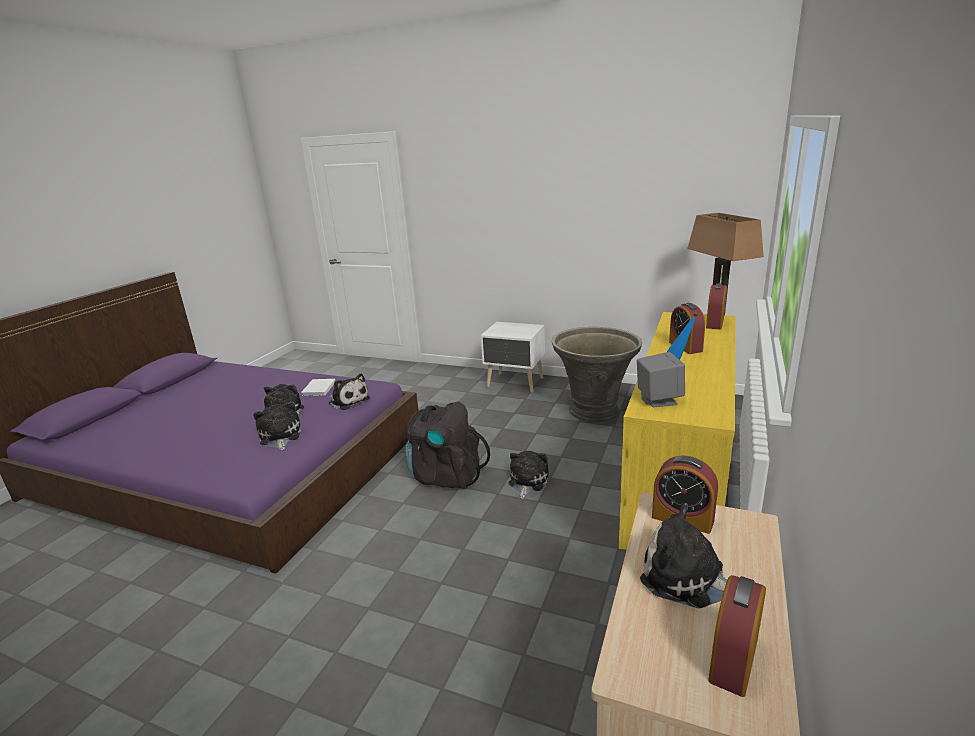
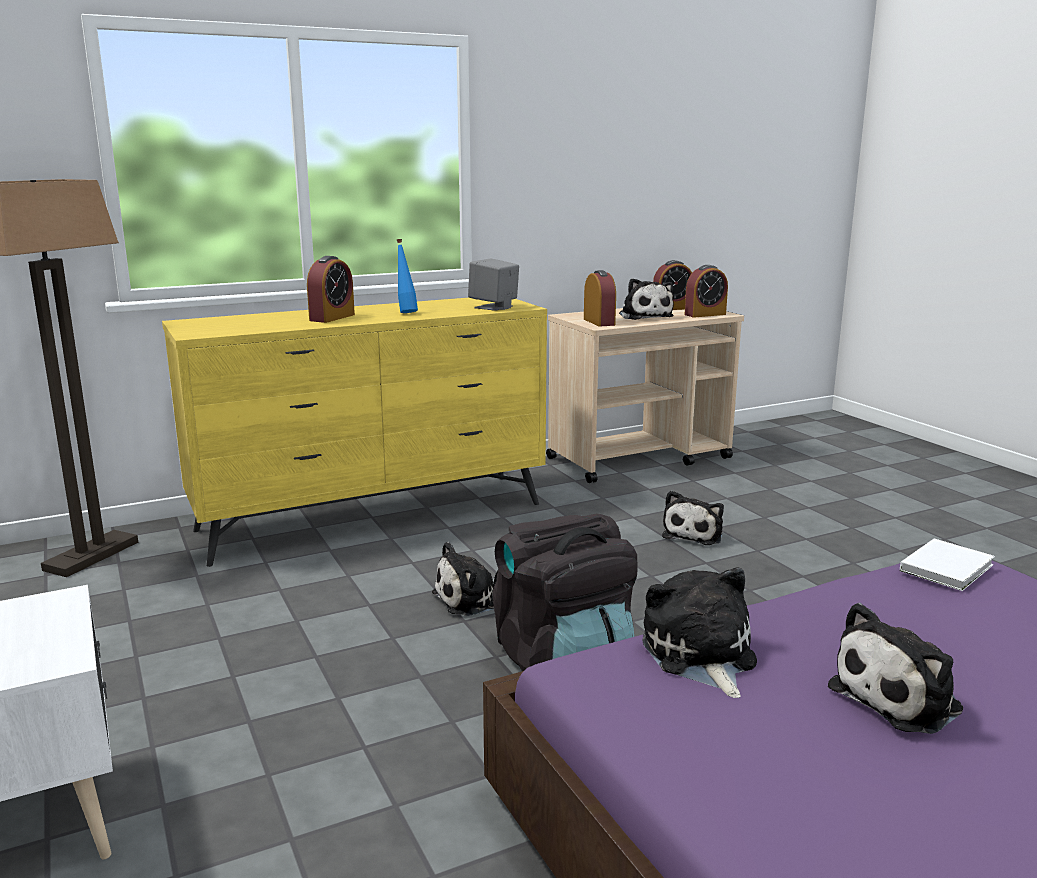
camera: 140 degrees left, 5 degrees down
plush toy [253,402,301,451] -> plush toy moved to [662,490,724,545]
white book [301,379,335,396] -> white book moved to [900,539,995,591]
grey planter [552,327,642,422] -> none
alarm clock [706,283,727,330] -> alarm clock moved to [685,265,728,318]

